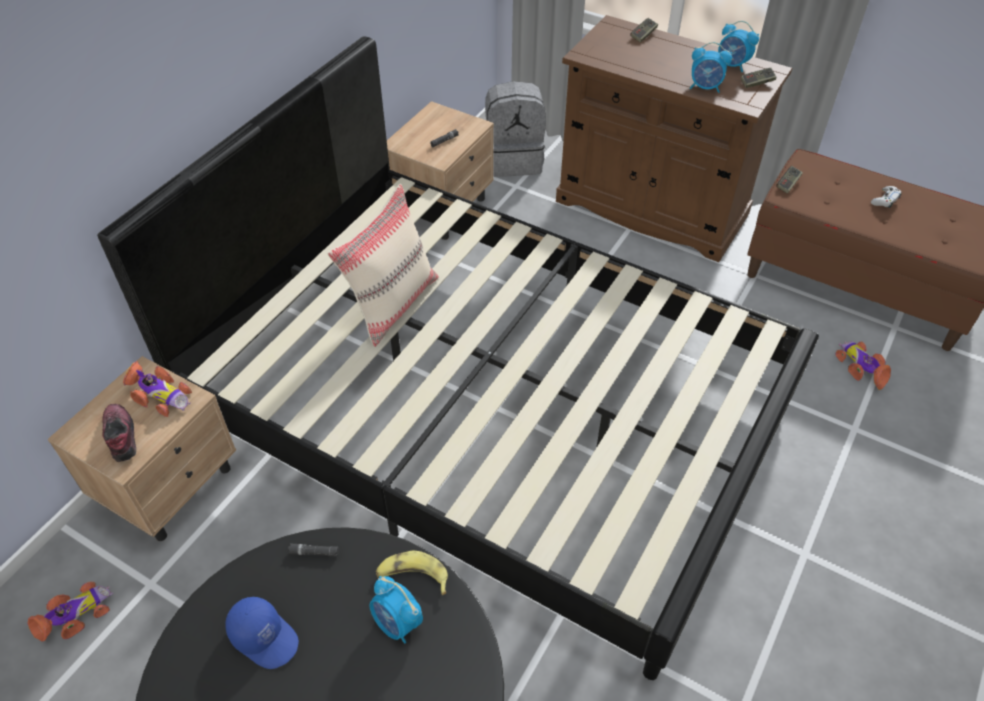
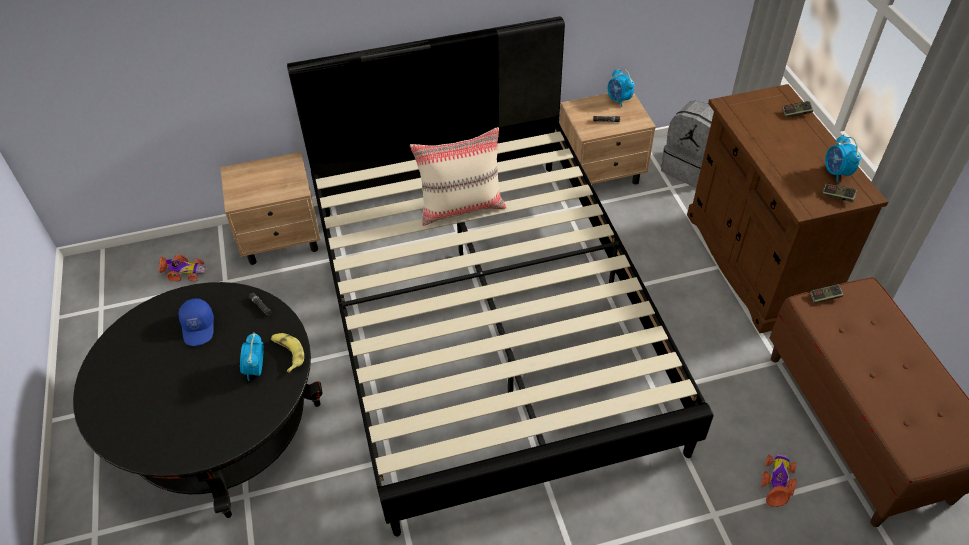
camera: 45 degrees right, 0 degrees up
shoe [102,404,136,462] -> none
toy car [123,361,192,417] -> none
alarm clock [690,42,732,93] -> alarm clock moved to [608,69,635,107]
white game controller [871,186,902,208] -> none

